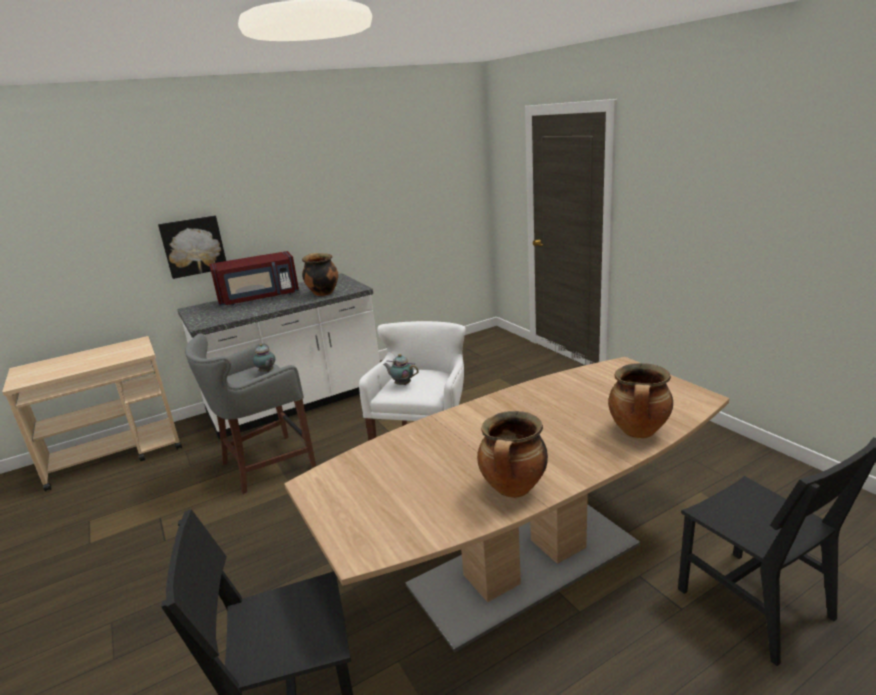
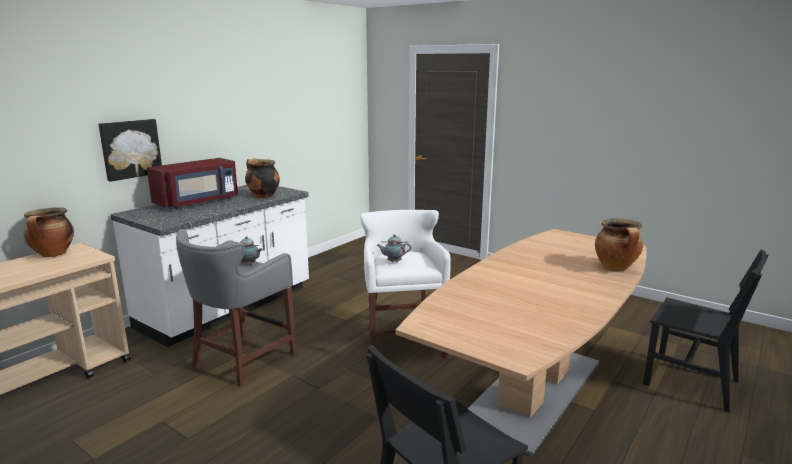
camera: 25 degrees left, 5 degrees down
cooking pot [477,411,548,498] -> cooking pot moved to [24,207,74,257]

